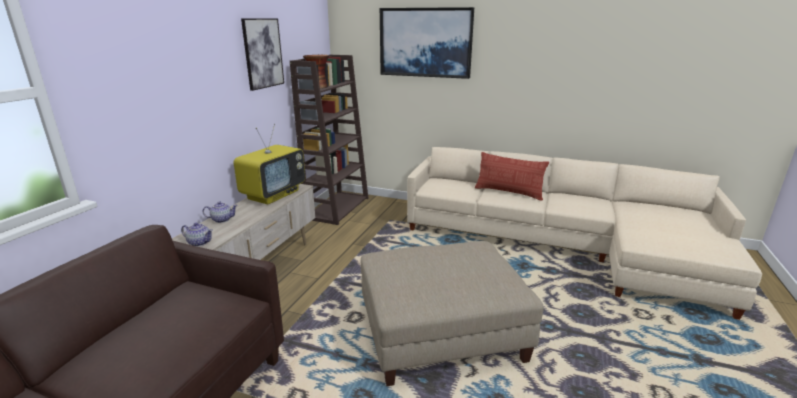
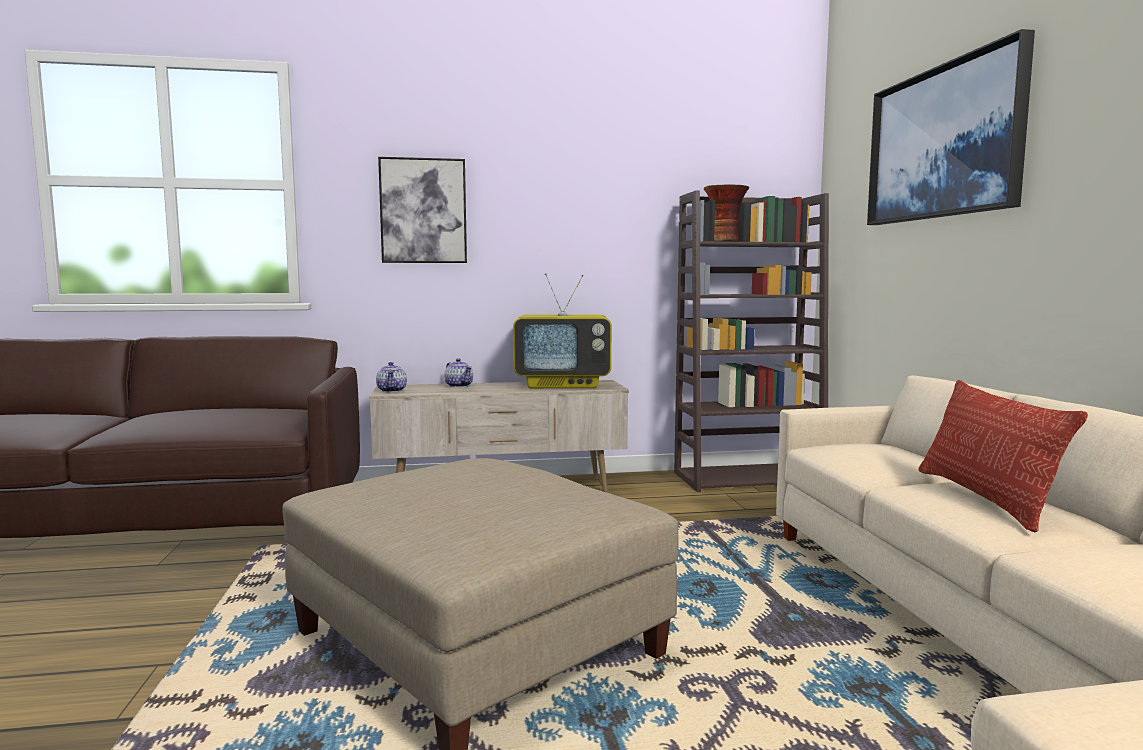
camera: 60 degrees right, 15 degrees down
picture [241,18,284,91] -> picture moved to [378,157,467,263]

